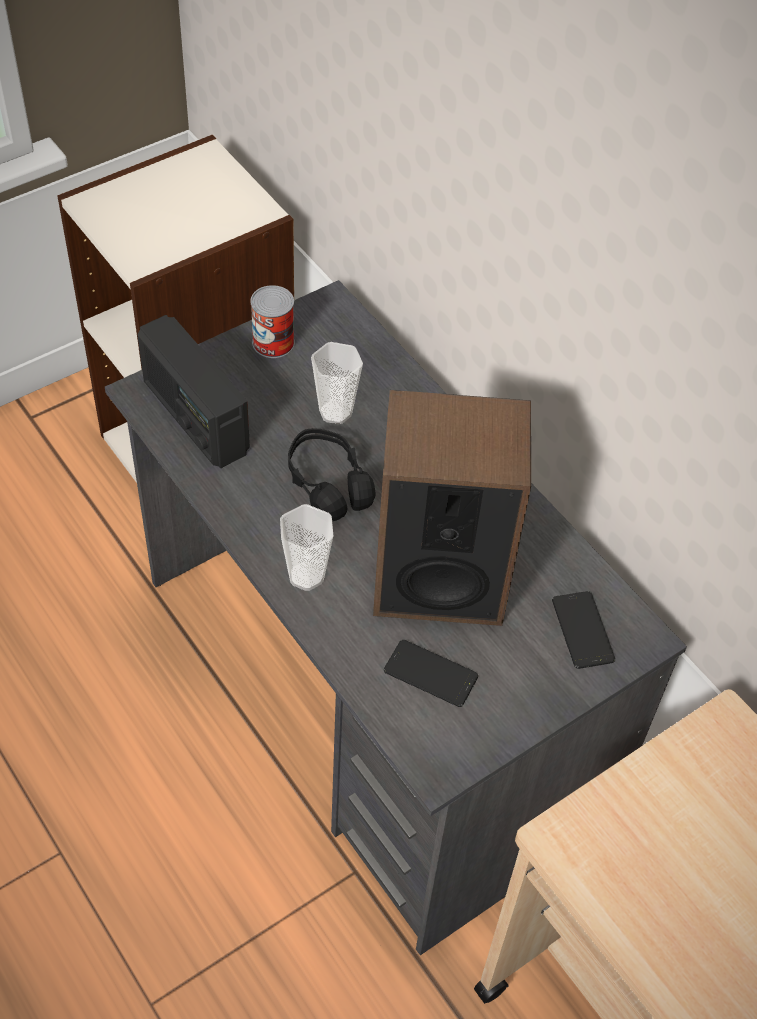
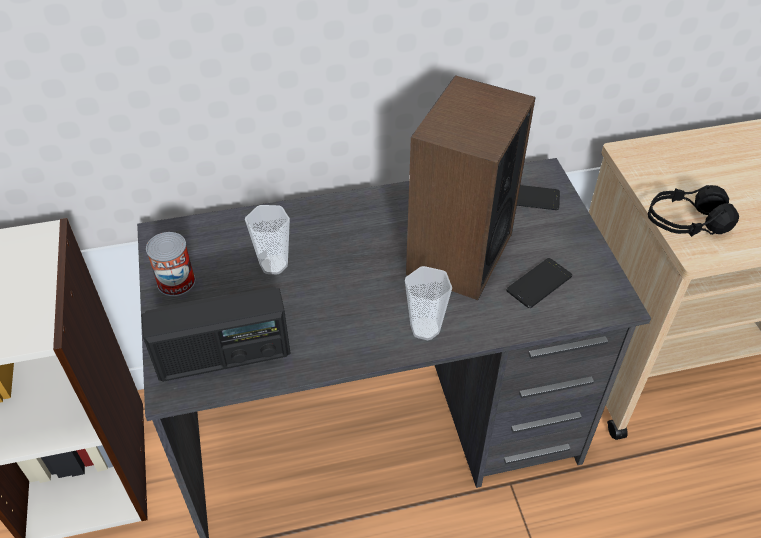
camera: 65 degrees left, 5 degrees down
black headphones [288,428,375,521] -> black headphones moved to [648,185,739,237]

